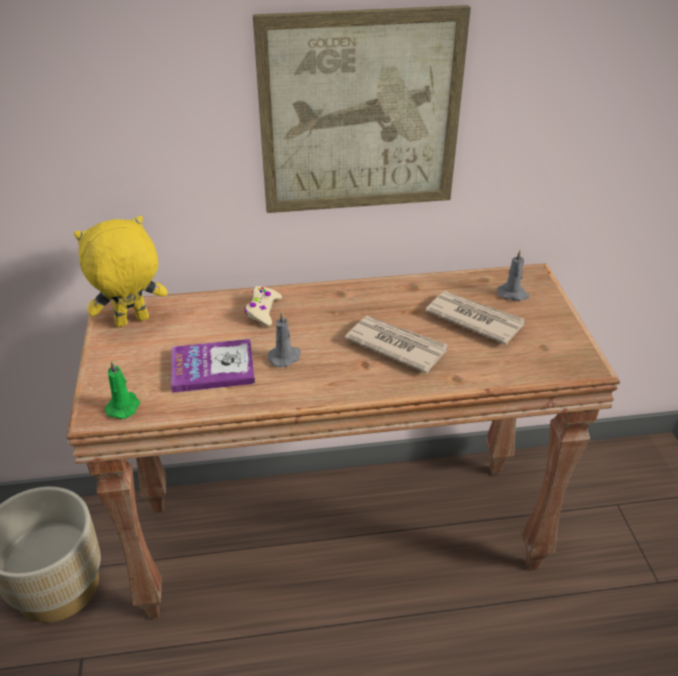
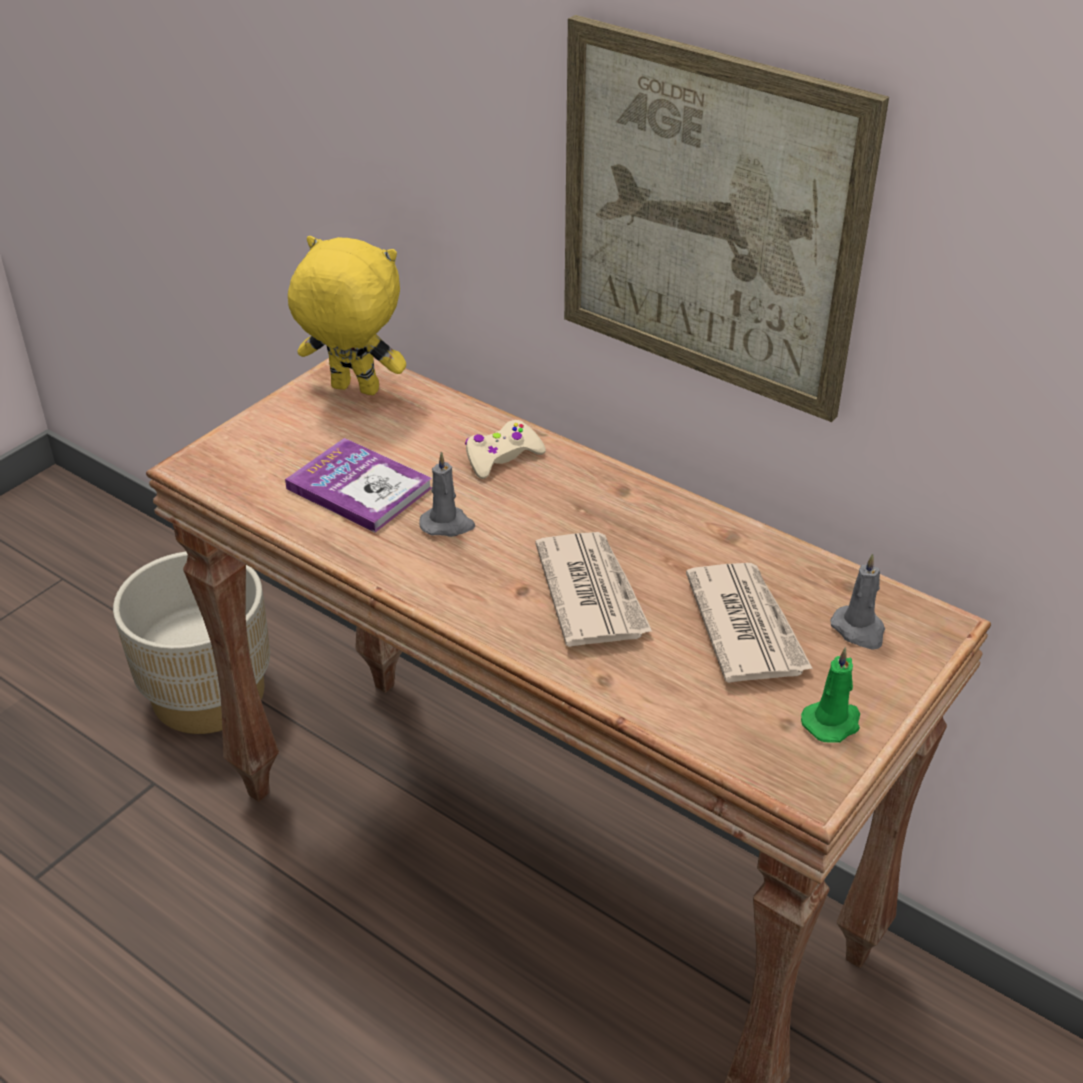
camera: 45 degrees right, 0 degrees up
green candle [105,360,140,419] -> green candle moved to [801,647,860,742]

